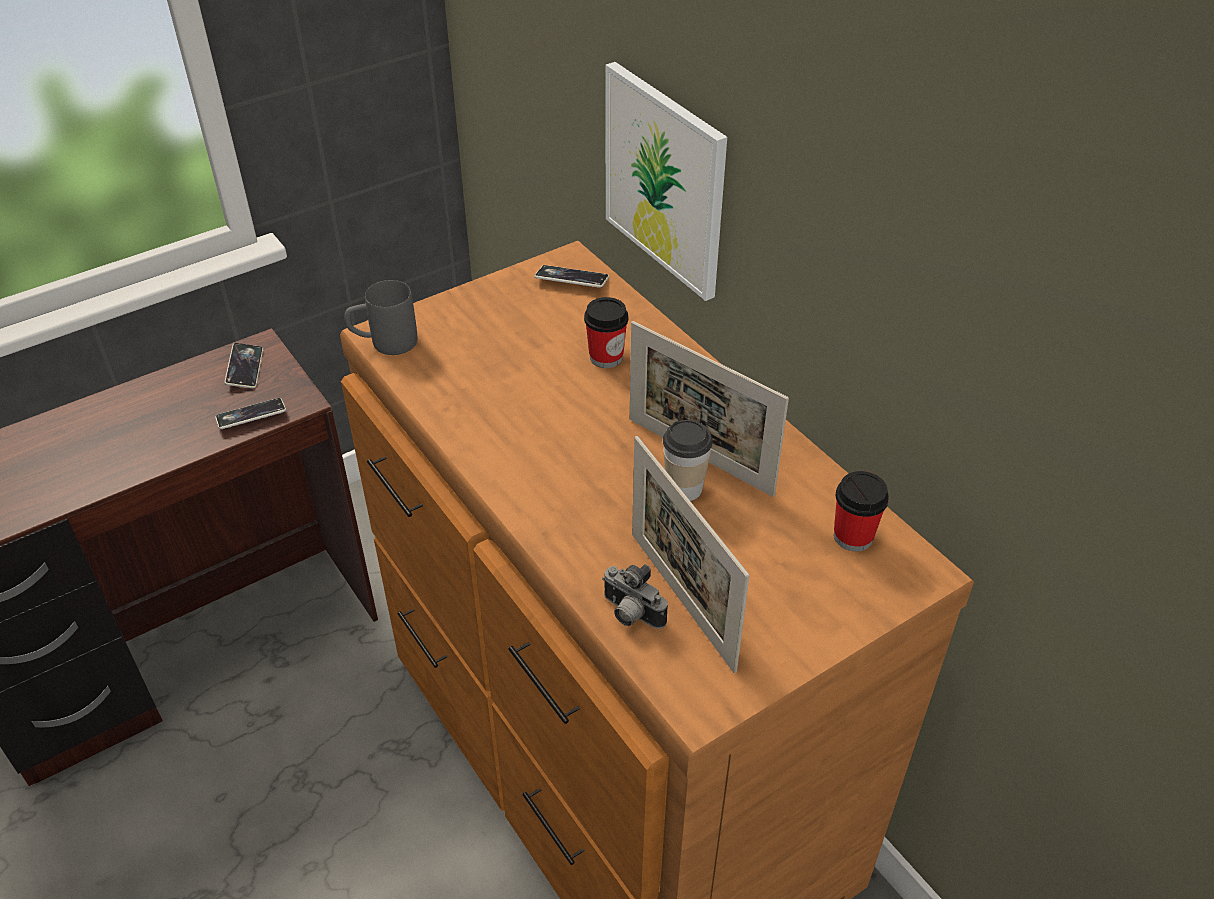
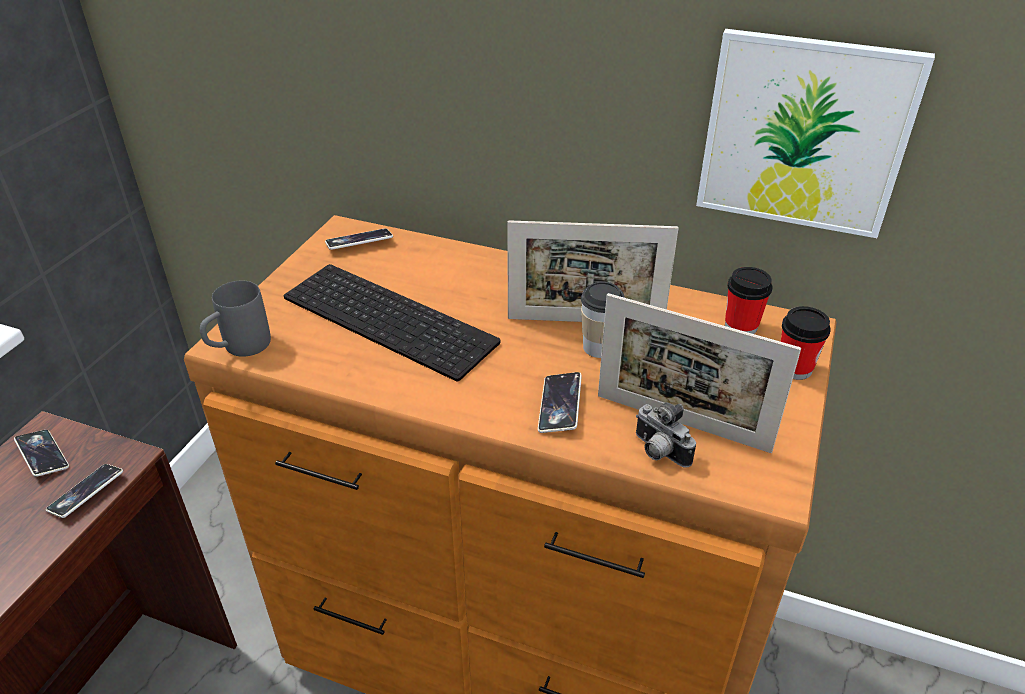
camera: 35 degrees left, 5 degrees down
cup [584,297,628,368] -> cup moved to [781,306,831,380]
camera [602,564,668,629] -> camera turned 45 degrees clockwise [636,402,696,468]
picture [606,62,727,301] -> picture moved to [696,29,935,238]
none -> keyboard [284,264,501,381]
none -> phone [538,372,582,433]

